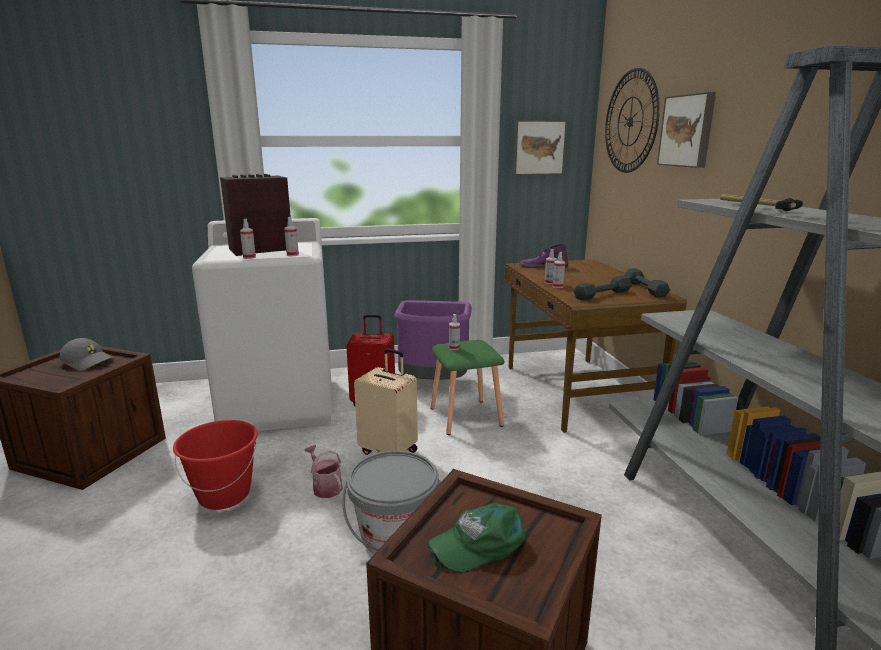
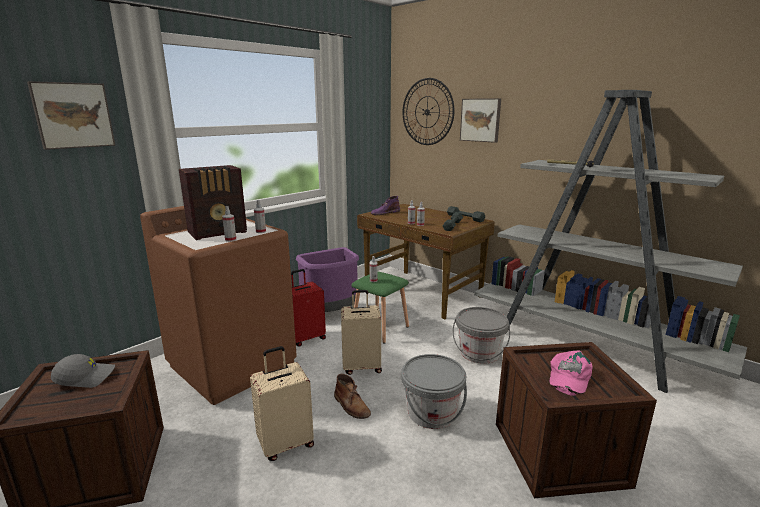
camera: 35 degrees left, 0 degrees up
red bucket [173,420,258,510] -> beige suitcase [250,346,314,461]
white washing machine [192,218,334,431] -> brown washing machine [140,206,297,405]
radio [220,174,291,256] -> radio turned 150 degrees counterclockwise [179,165,247,240]
watering can [304,445,343,498] -> brown boot [334,374,371,419]
green cap [428,503,526,573] -> pink cap [549,350,593,396]
picture [513,120,567,175] -> picture moved to [27,81,115,150]
none -> grey bucket [452,307,510,363]

